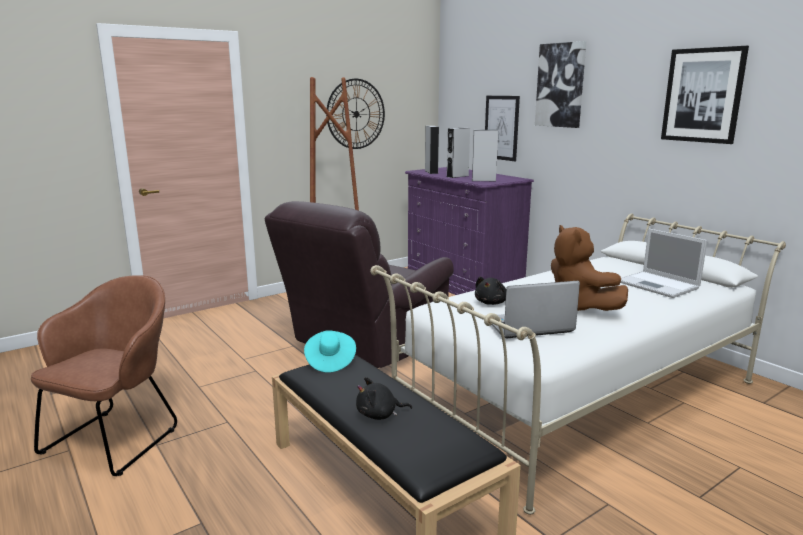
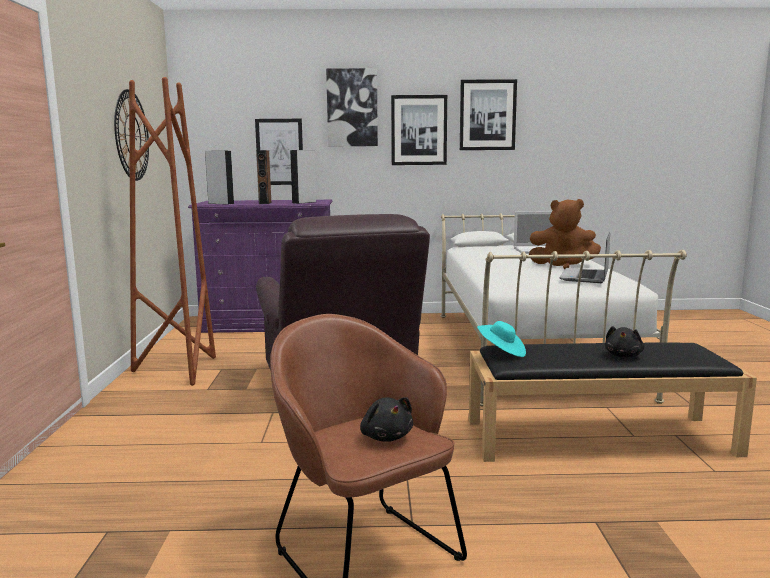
camera: 55 degrees left, 5 degrees down
grey speaker [447,128,470,178] -> brown speaker [256,150,272,204]
black plush toy [475,277,506,305] -> black plush toy moved to [360,397,413,442]
none -> picture [391,95,447,165]

